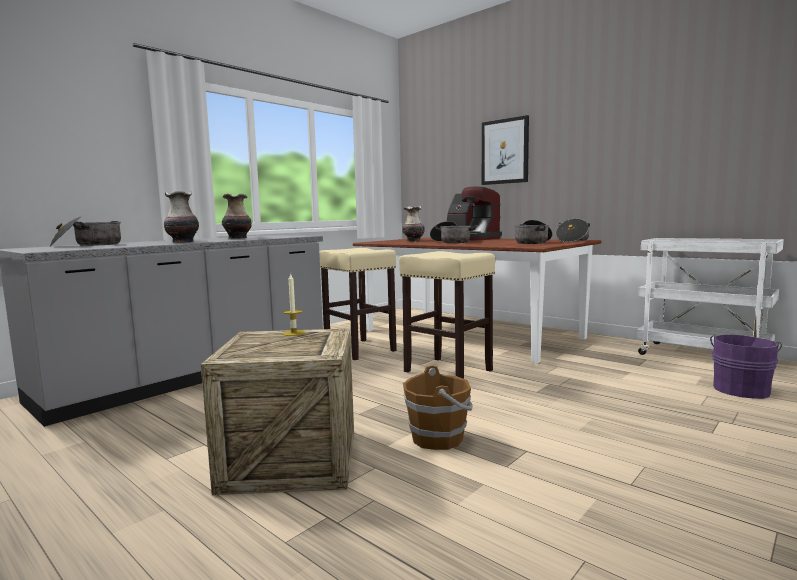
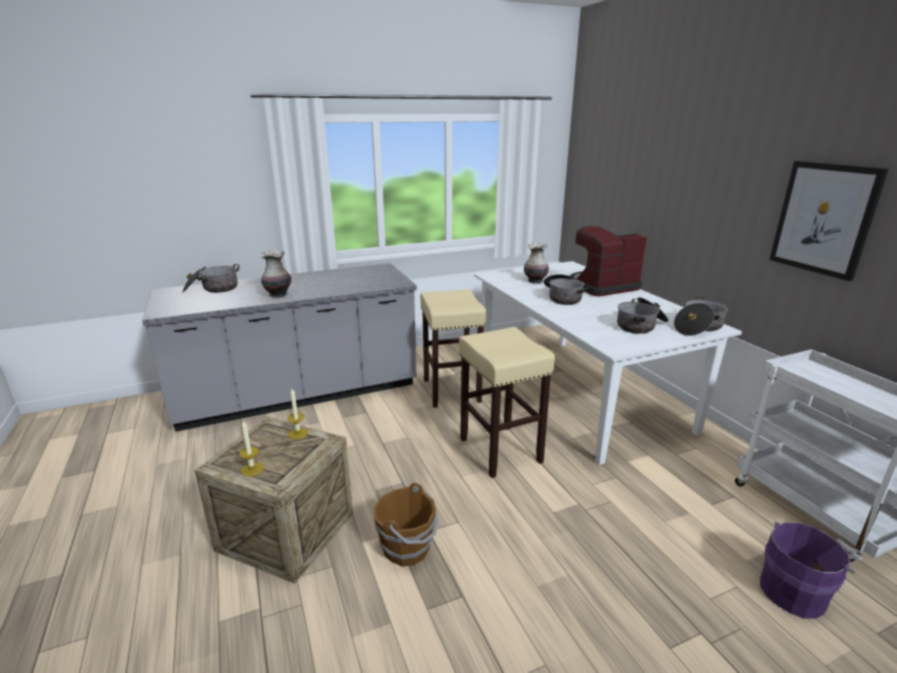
camera: 25 degrees right, 15 degrees up
vase [222,193,252,239] -> none
brown dining table [353,238,602,363] -> white dining table [474,261,742,465]
coffee machine [447,187,502,240] -> coffee machine turned 90 degrees clockwise [570,226,647,297]
picture [482,115,529,185] -> picture moved to [769,161,889,281]
none -> candle [239,421,264,476]

